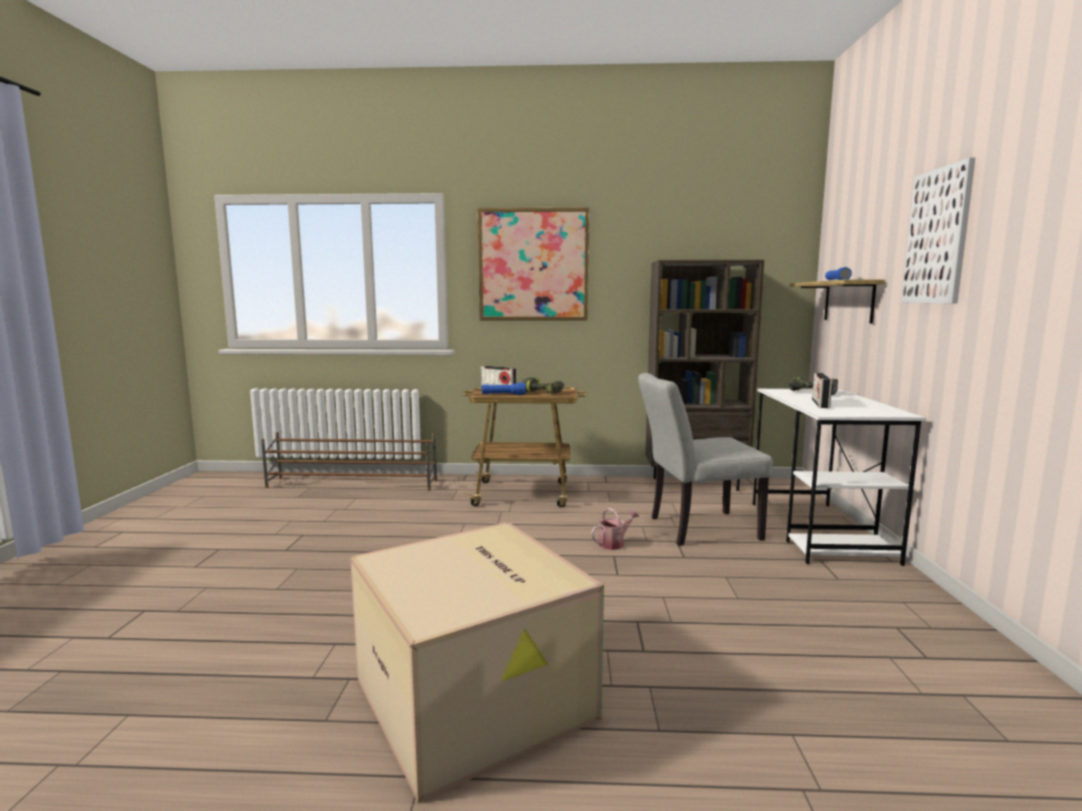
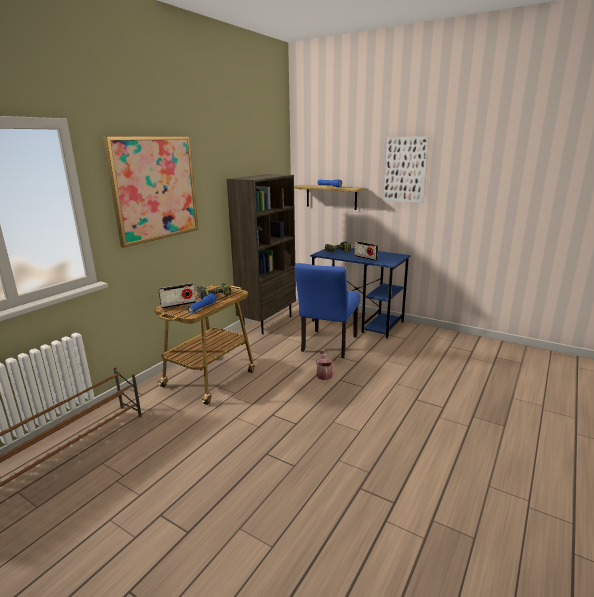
camera: 60 degrees left, 10 degrees up
cardboard box [350,522,604,803] -> none
grey chair [638,373,773,546] -> blue chair [294,263,360,358]
white desk [753,388,926,566] -> blue desk [310,245,410,338]

